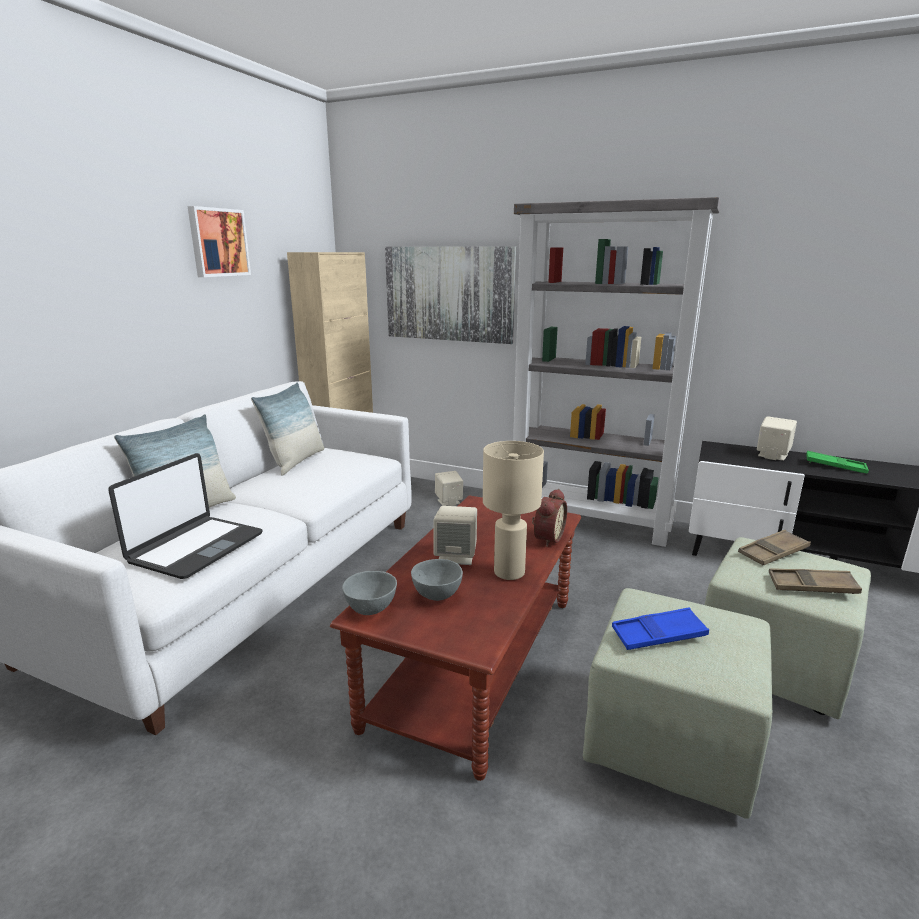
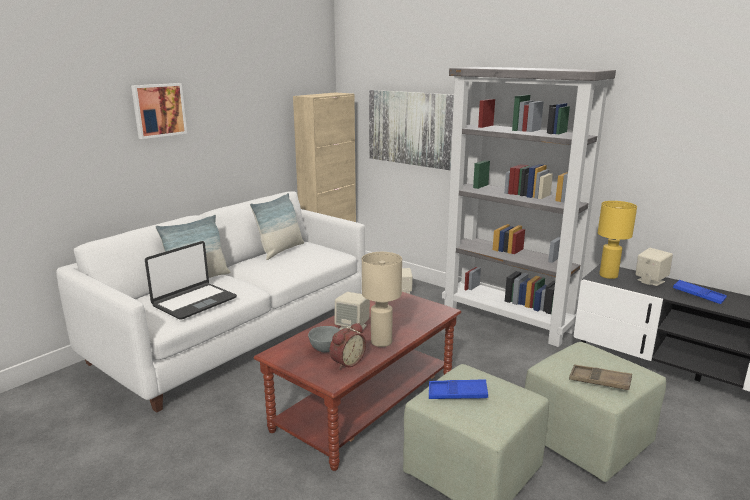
camera: 15 degrees right, 0 degrees up
picture [188,206,251,277] -> picture moved to [131,83,187,139]
grey bowl [342,571,397,615] -> none
alarm clock [532,489,567,547] -> alarm clock moved to [329,323,366,370]
brown tray [738,530,811,565] -> none
green tray [806,451,869,474] -> blue tray [673,280,727,304]
none -> yellow table lamp [598,201,637,279]

